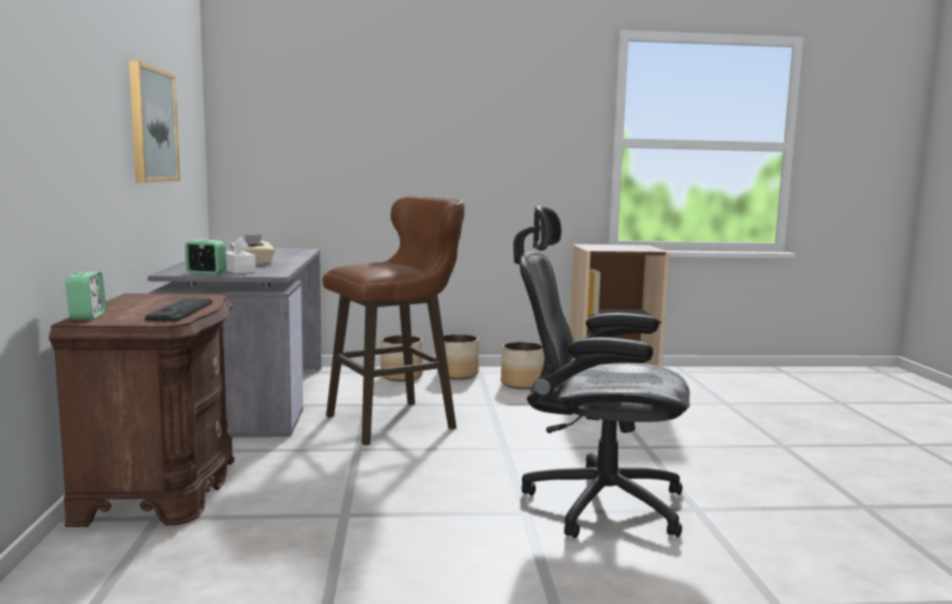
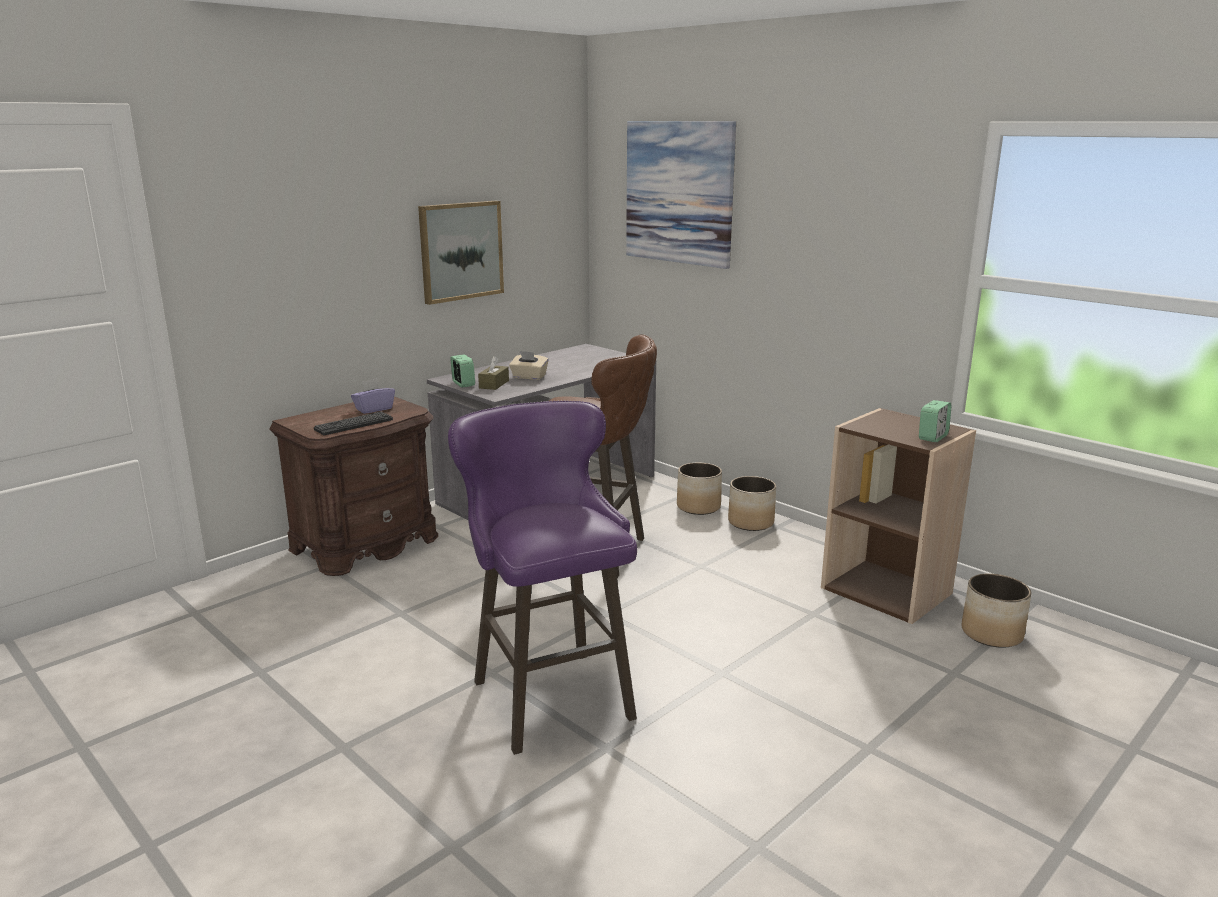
camera: 50 degrees right, 10 degrees up
alarm clock [65,272,106,320] -> alarm clock moved to [919,400,951,442]
white tissue box [226,237,256,274] -> brown tissue box [478,356,509,390]
planter [501,342,544,389] -> planter moved to [962,573,1031,648]
office chair [513,206,690,538] -> purple stool [448,400,637,755]
none -> purple tissue box [351,379,395,414]
none -> picture [626,121,736,269]

